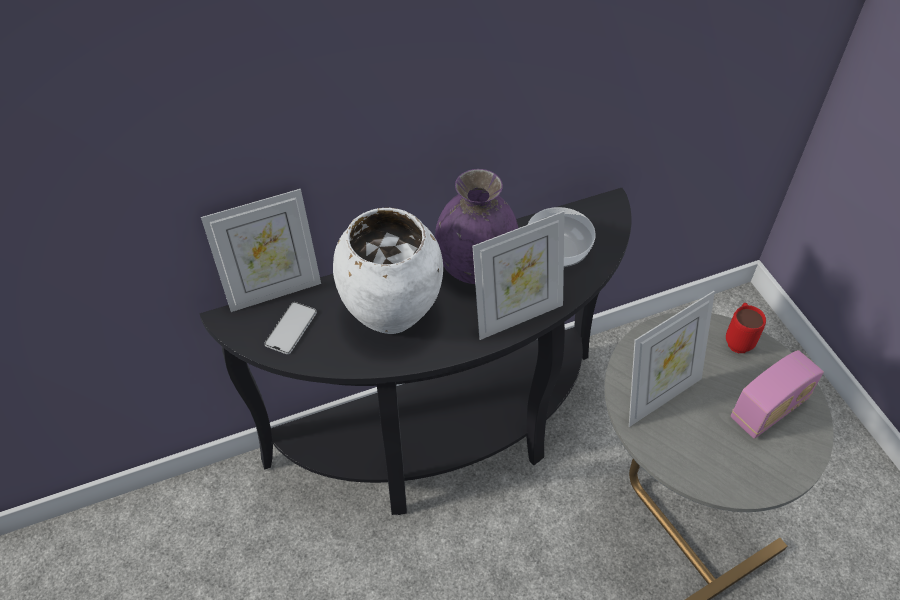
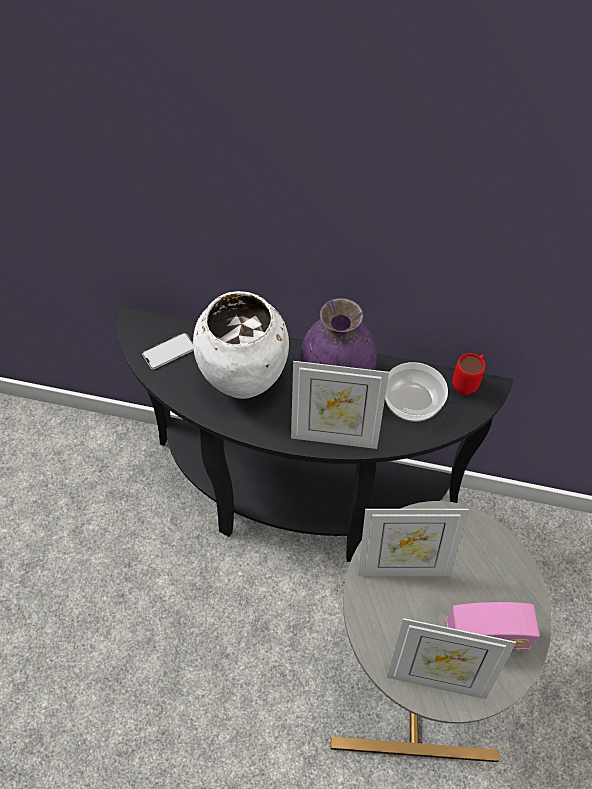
camera: 35 degrees right, 5 degrees up
picture frame [201,189,321,312] -> picture frame moved to [387,618,516,699]
red mug [726,303,766,353] -> red mug moved to [452,353,485,395]

